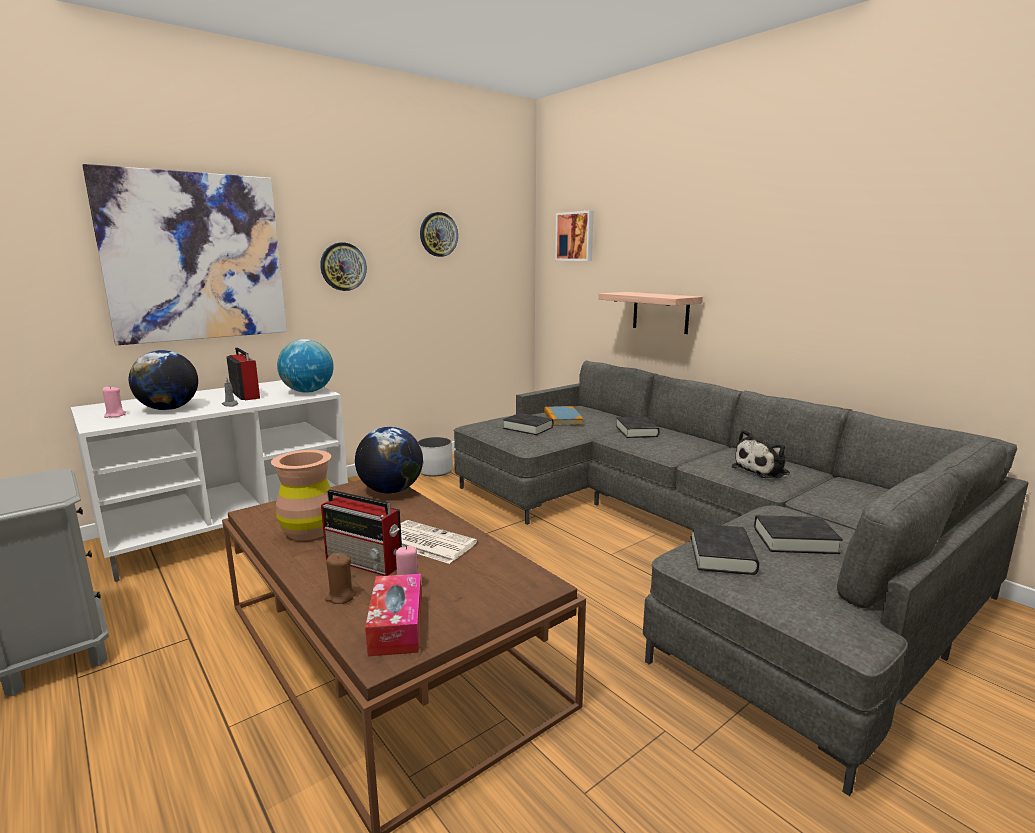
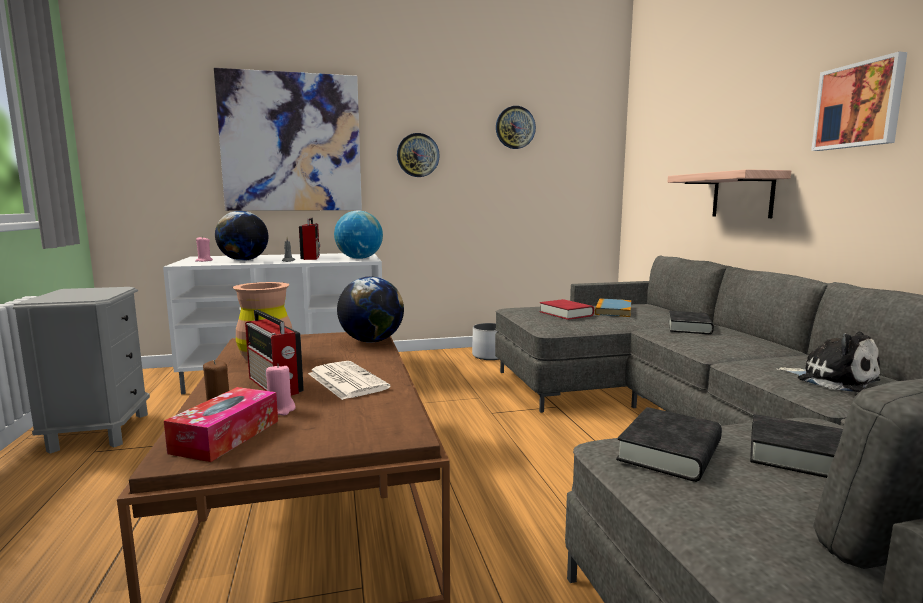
camera: 25 degrees right, 5 degrees down
black book [503,413,553,435] -> red book [539,299,594,320]
picture [555,211,594,261] -> picture moved to [811,52,907,151]
plush toy [732,430,790,479] -> plush toy turned 120 degrees counterclockwise [776,332,881,392]

